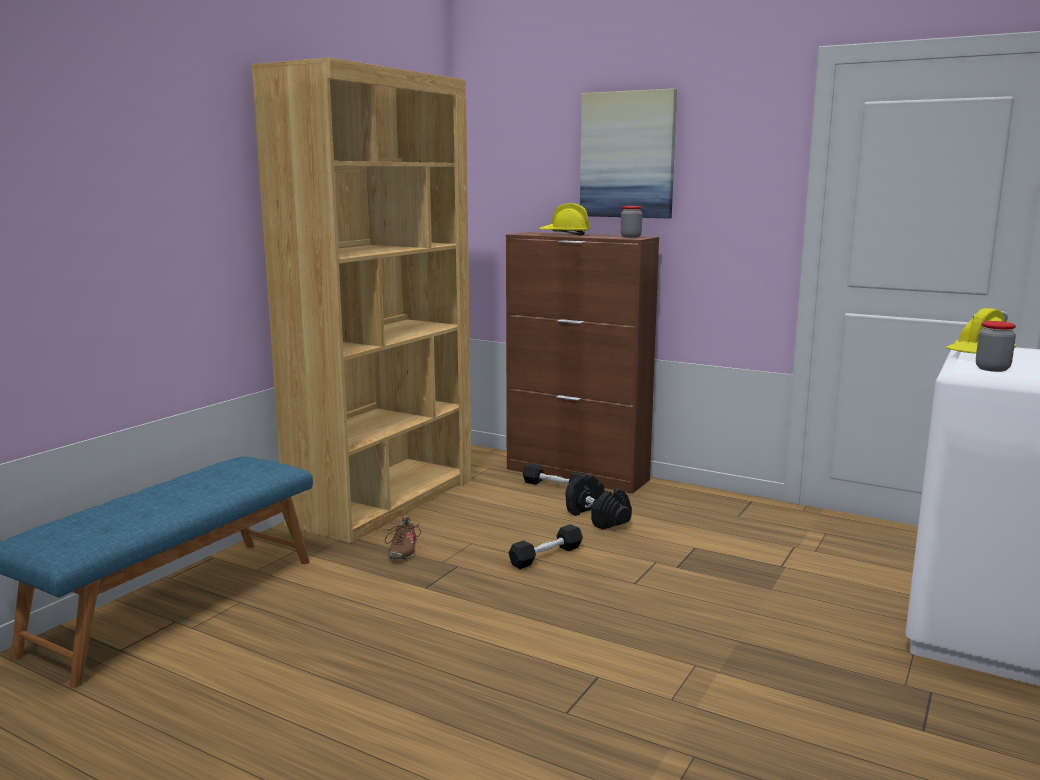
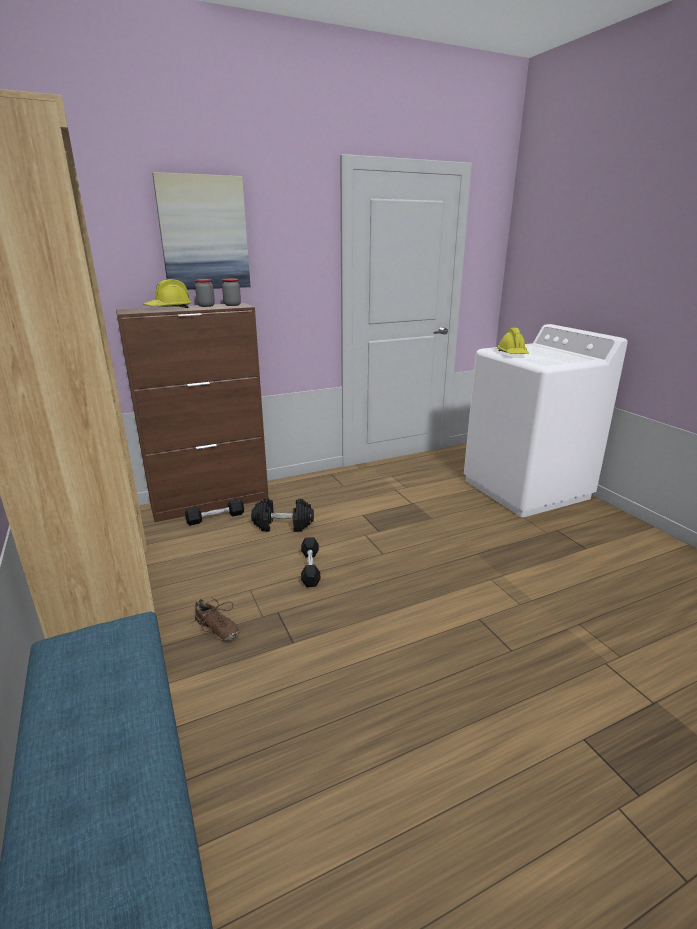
camera: 55 degrees left, 10 degrees up
jar [976,321,1016,372] -> jar moved to [195,279,215,307]

